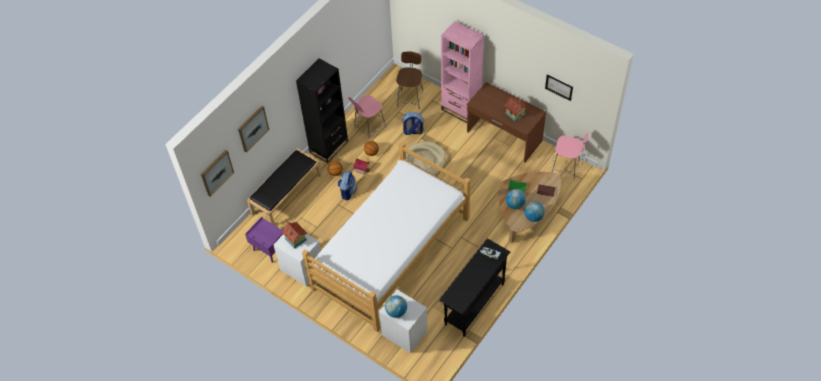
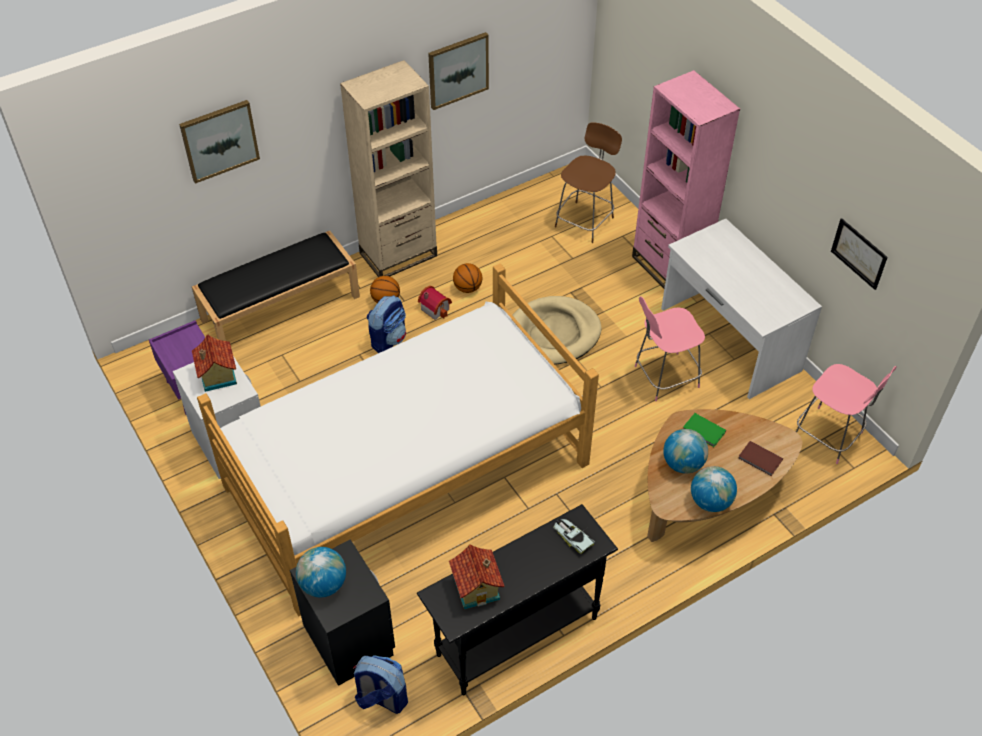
camera: 20 degrees right, 5 degrees down
picture [201,150,234,197] -> picture moved to [428,32,489,110]
black bookcase [296,58,348,163] -> beige bookcase [340,60,437,277]
pink chair [348,95,386,140] -> pink chair moved to [635,296,705,401]
white nightstand [379,289,428,353] -> black nightstand [290,539,395,686]
backpack [402,112,424,135] -> backpack moved to [353,655,408,714]
brown desk [467,82,546,163] -> white desk [661,219,822,399]
toy house [504,97,528,122] -> toy house moved to [449,544,504,609]

